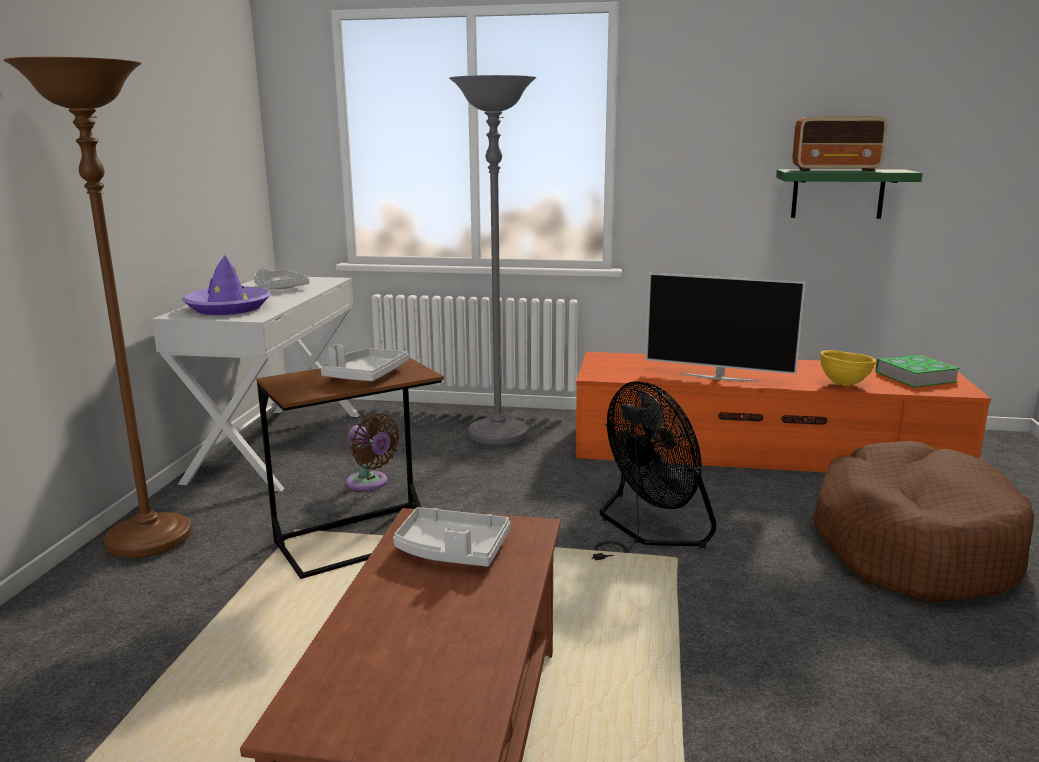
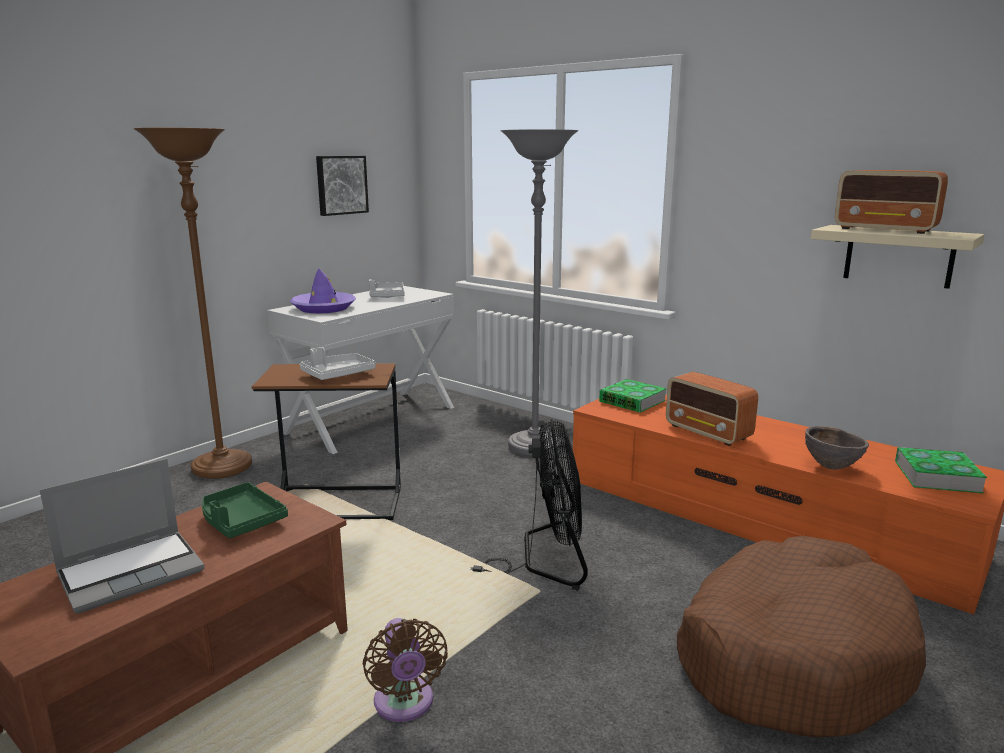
camera: 30 degrees right, 0 degrees up
brown fan [346,413,400,491] -> brown fan moved to [363,618,448,722]
grey tray [393,507,510,567] -> green tray [202,482,288,538]
television [646,273,805,382] -> radio [666,372,758,446]
green shelf [776,169,923,219] -> beige shelf [811,225,985,289]
yellow bowl [820,350,876,387] -> brown bowl [805,426,869,470]
none -> laptop [40,459,205,613]
none -> picture [316,156,369,216]
none -> book [599,379,667,413]

